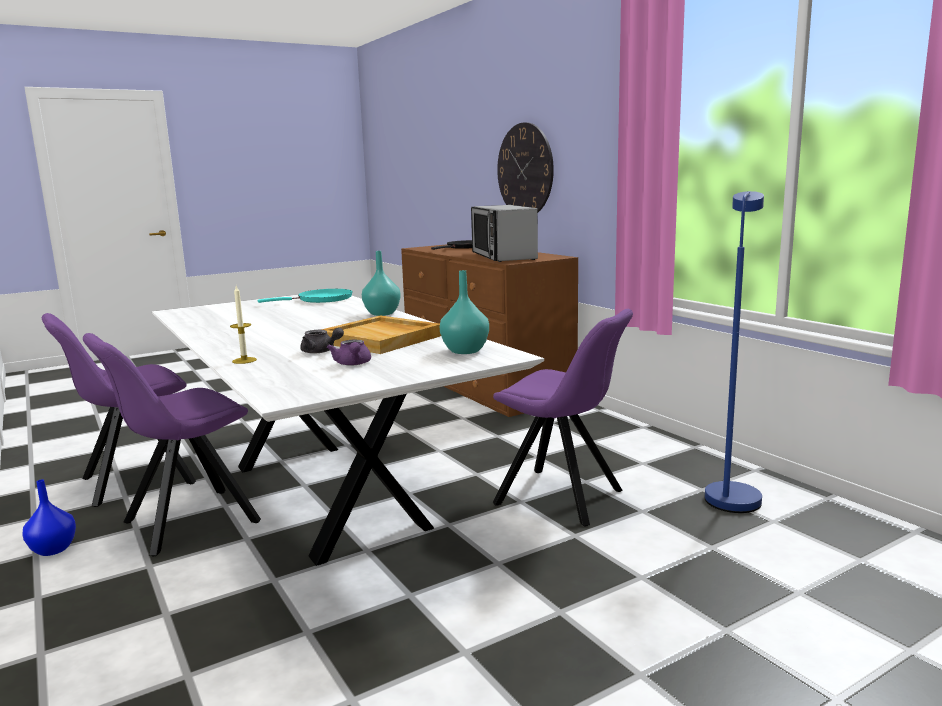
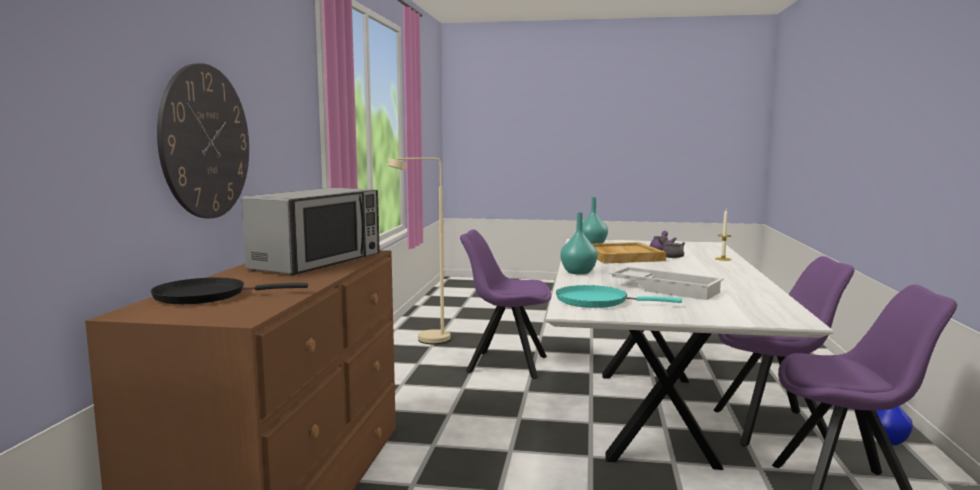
camera: 140 degrees left, 5 degrees down
purple chair [493,309,633,526] -> purple chair turned 60 degrees counterclockwise [460,229,551,379]
blue floor lamp [705,191,764,513] -> beige floor lamp [387,158,451,344]
none -> white tray [609,267,724,300]

